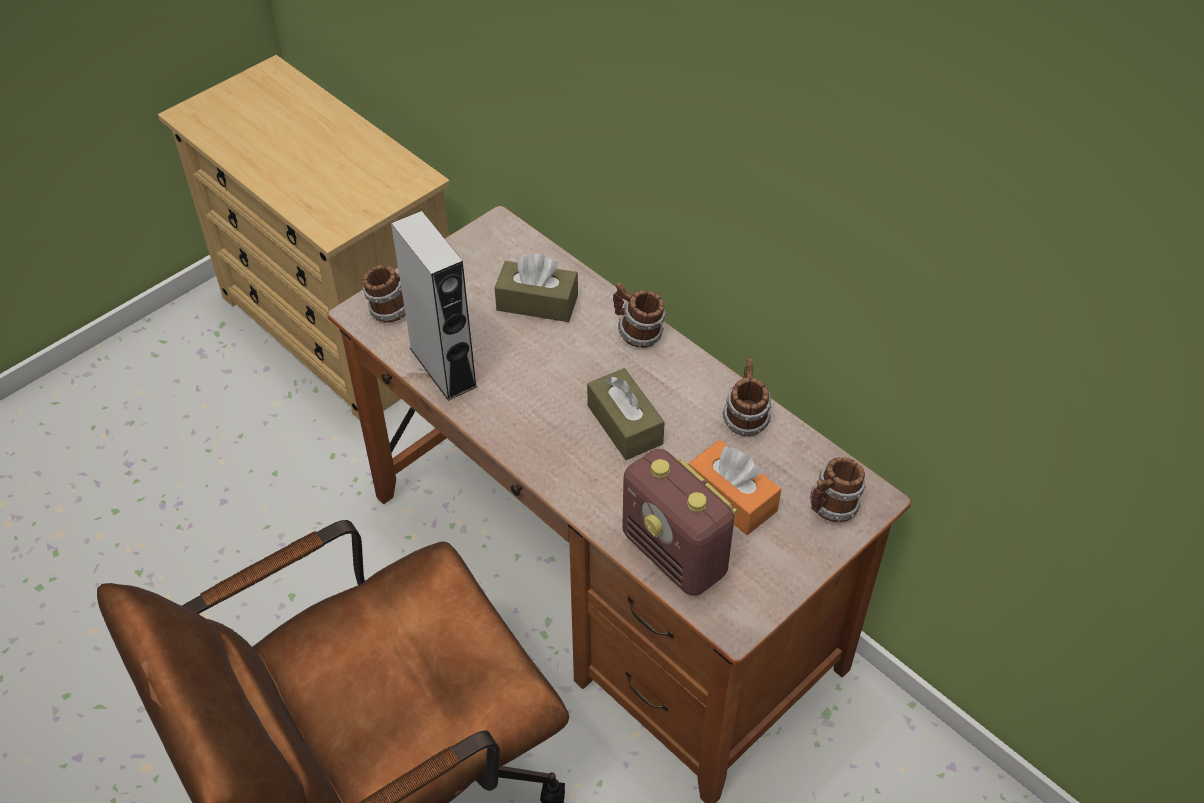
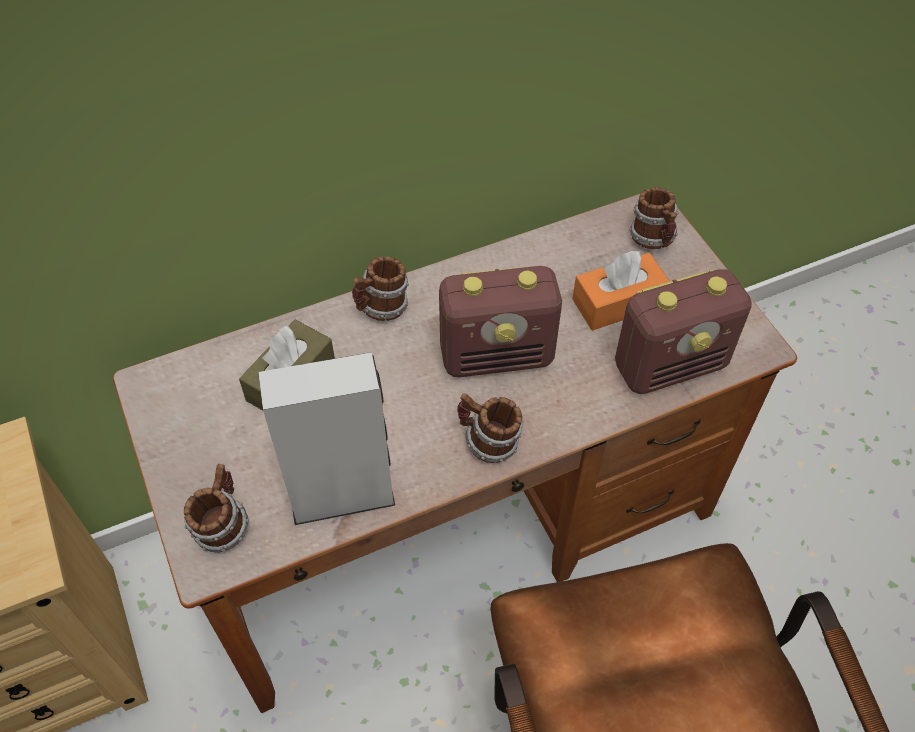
camera: 70 degrees left, 5 degrees up
brown tissue box [587,368,665,460] -> radio [439,266,562,377]
mug [722,359,772,436] -> mug moved to [457,393,524,463]

